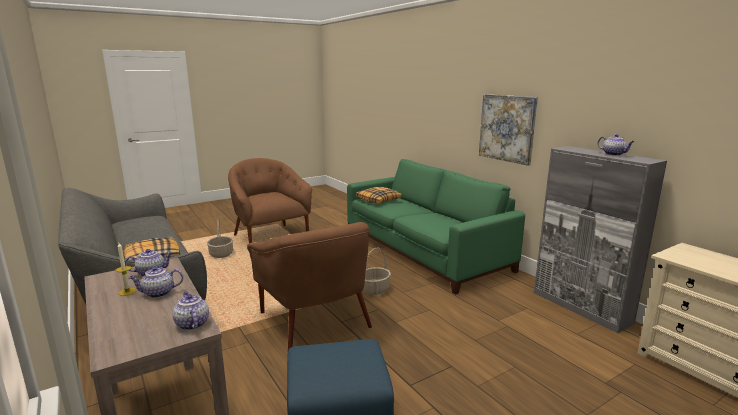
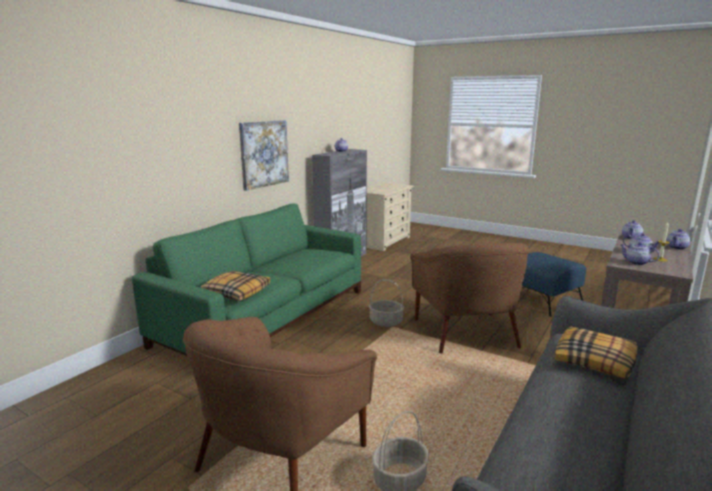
camera: 115 degrees left, 0 degrees up
brown armchair [247,222,372,350] -> brown armchair turned 135 degrees clockwise [410,243,529,353]
none -> teapot [666,229,691,250]

